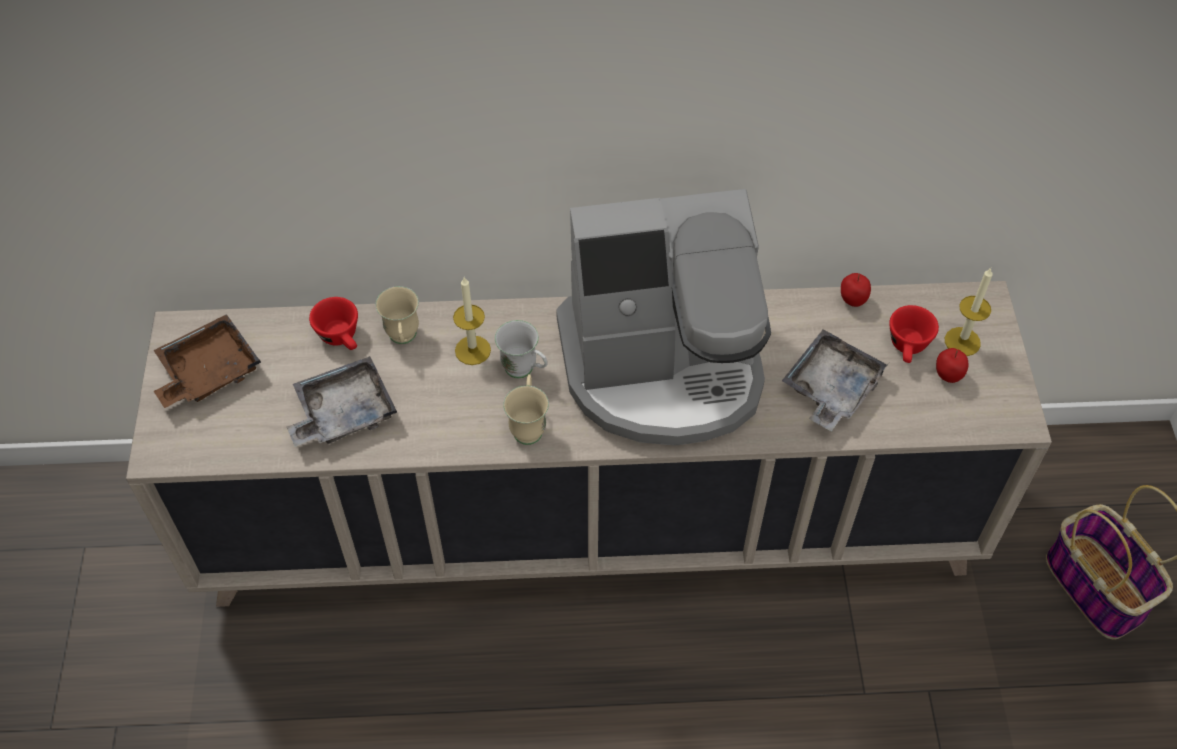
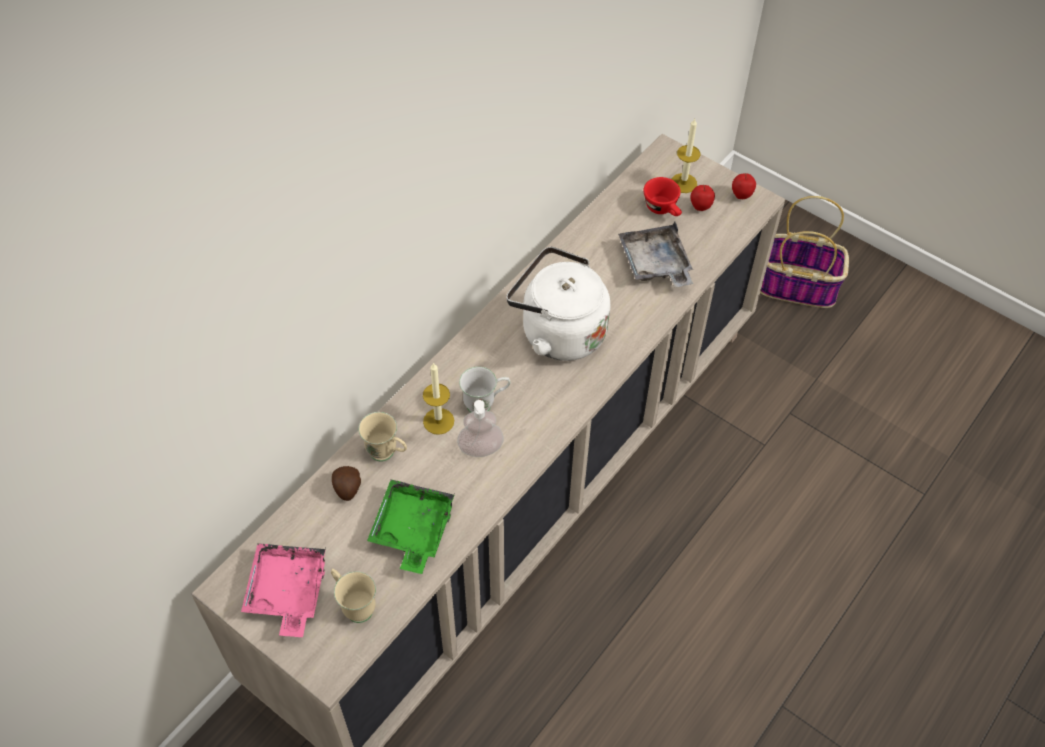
camera: 50 degrees left, 0 degrees up
brown tray [154,314,261,408] -> pink tray [241,543,326,637]
grey tray [287,356,397,446] -> green tray [367,480,455,574]
red cup [309,297,358,350] -> potato [332,466,361,501]
beige mug [503,374,549,445] -> beige mug moved to [331,569,376,623]
coffee machine [556,189,771,446] -> white kettle [506,247,610,361]
apple [841,273,871,307] -> apple moved to [732,173,756,199]
none -> soap dispenser [457,400,504,457]

